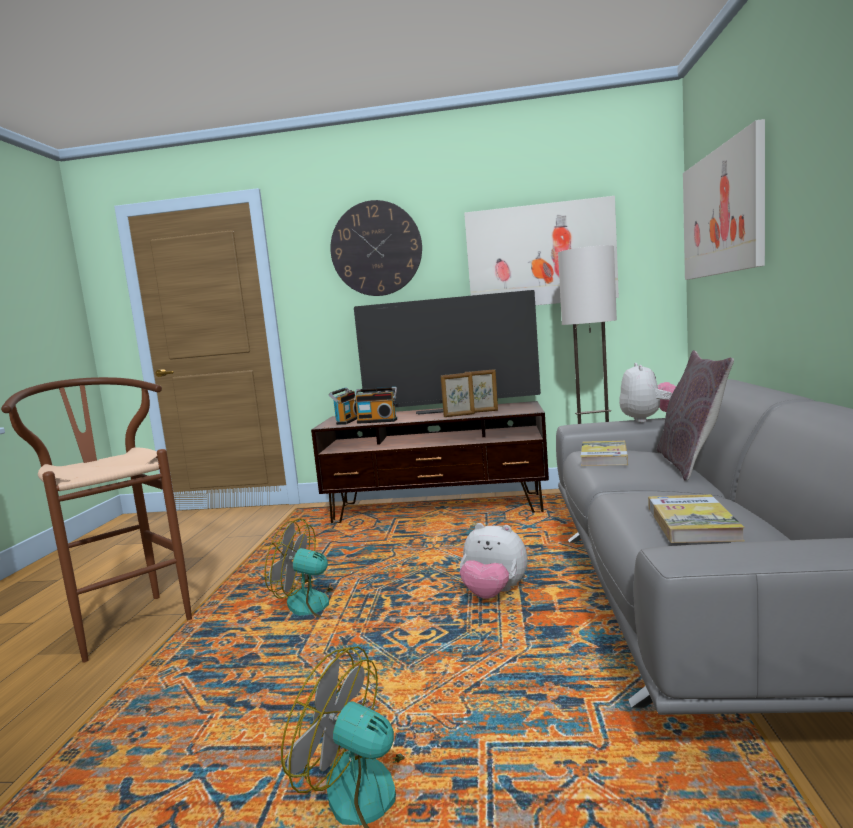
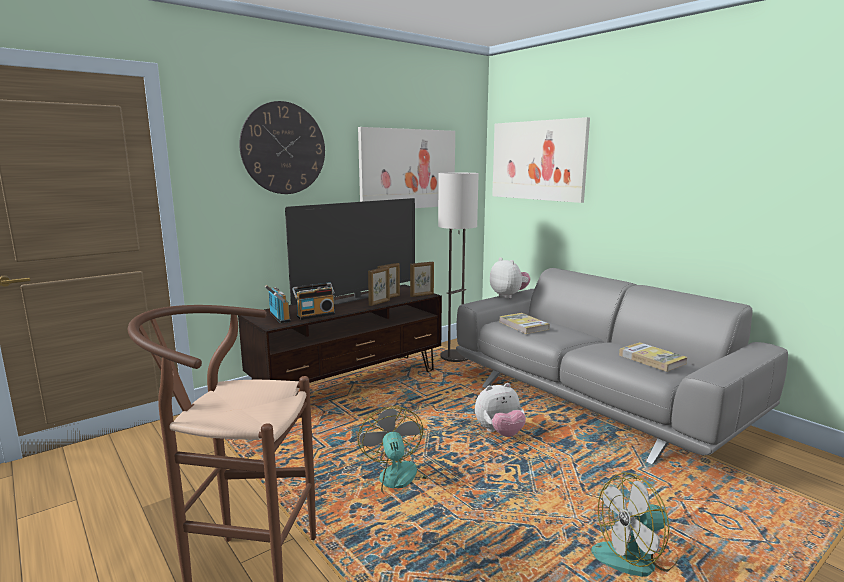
camera: 45 degrees left, 5 degrees up
fan [265,518,344,617] -> fan turned 105 degrees clockwise [358,406,428,503]
grey pillow [657,350,734,481] -> none
none -> picture frame [410,262,434,297]

